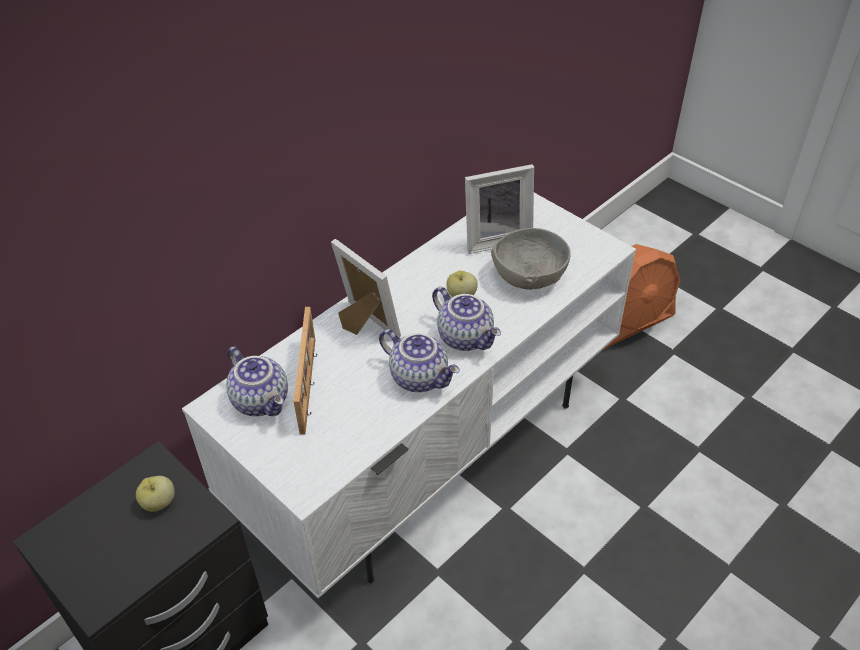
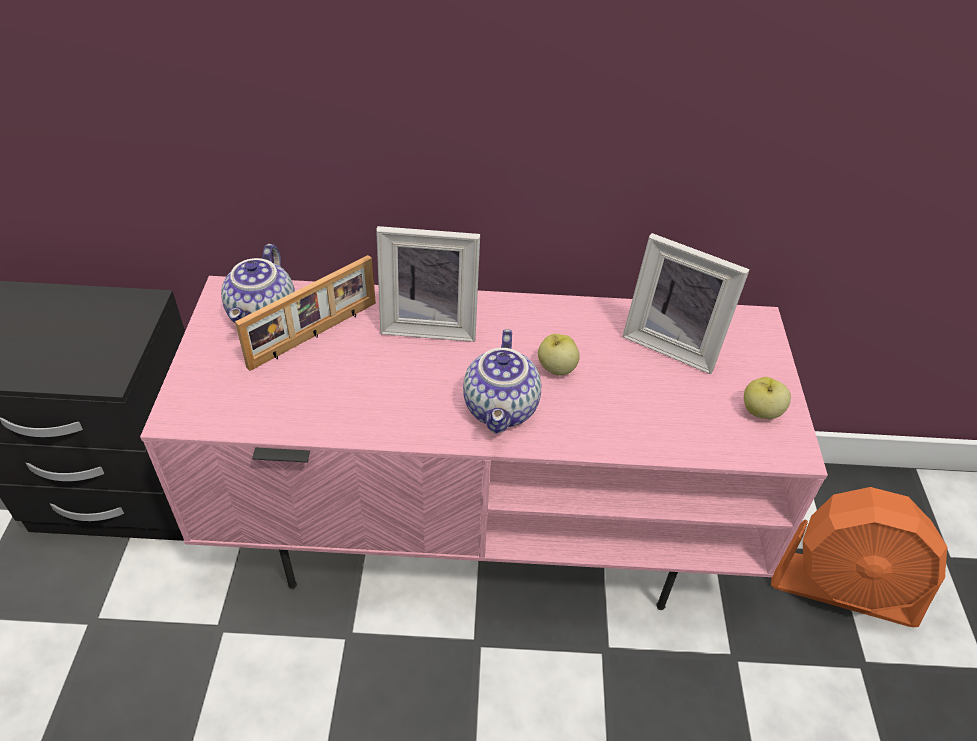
camera: 45 degrees right, 0 degrees up
apple [136,476,175,512] -> apple moved to [744,377,791,419]
white tv stand [182,193,636,599] -> pink tv stand [140,276,828,610]
picture frame [331,239,401,338] -> picture frame turned 90 degrees clockwise [376,226,480,342]
teapot [379,329,460,392] -> none
grey bowl [491,228,571,290] -> none

